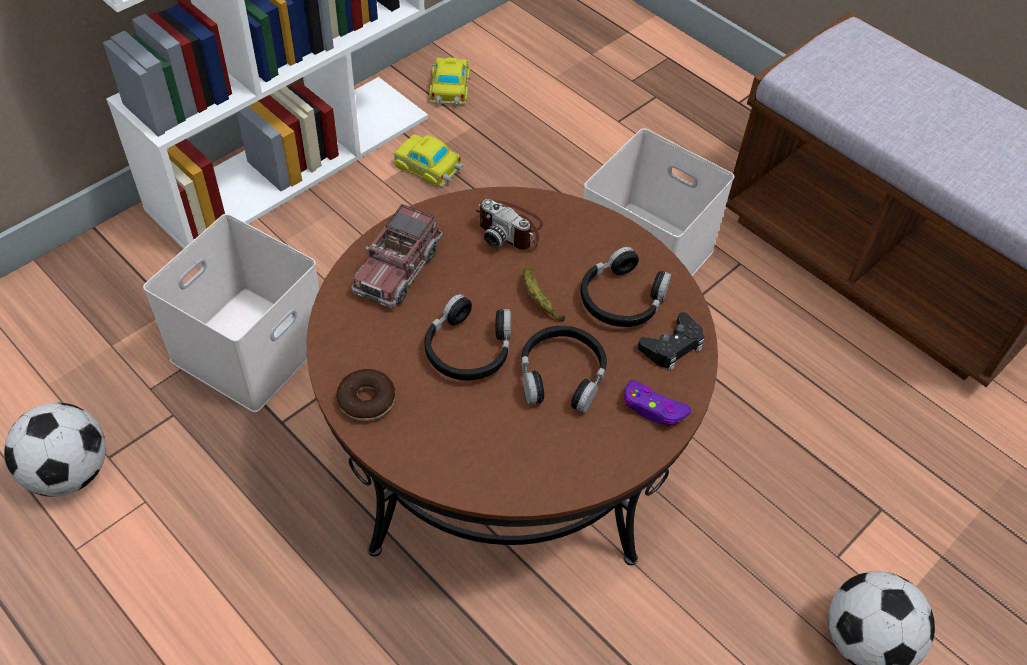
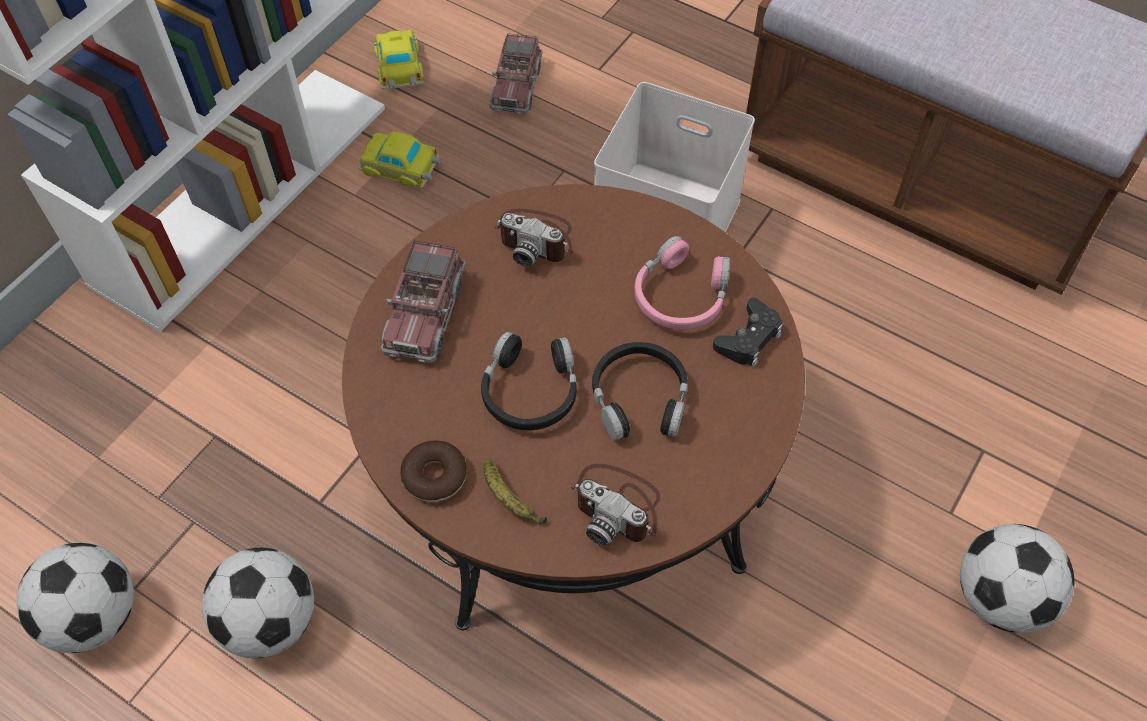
camera: 10 degrees left, 5 degrees up
white storage box [143,214,319,412] -> none
banana [523,267,565,322] -> banana moved to [483,459,547,524]
black headphones [581,247,672,327] -> pink headphones [634,236,730,330]
purple game controller [624,380,691,426] -> none
none -> football [202,548,314,658]
none -> toy truck [489,33,543,114]
none -> camera [571,464,661,546]

